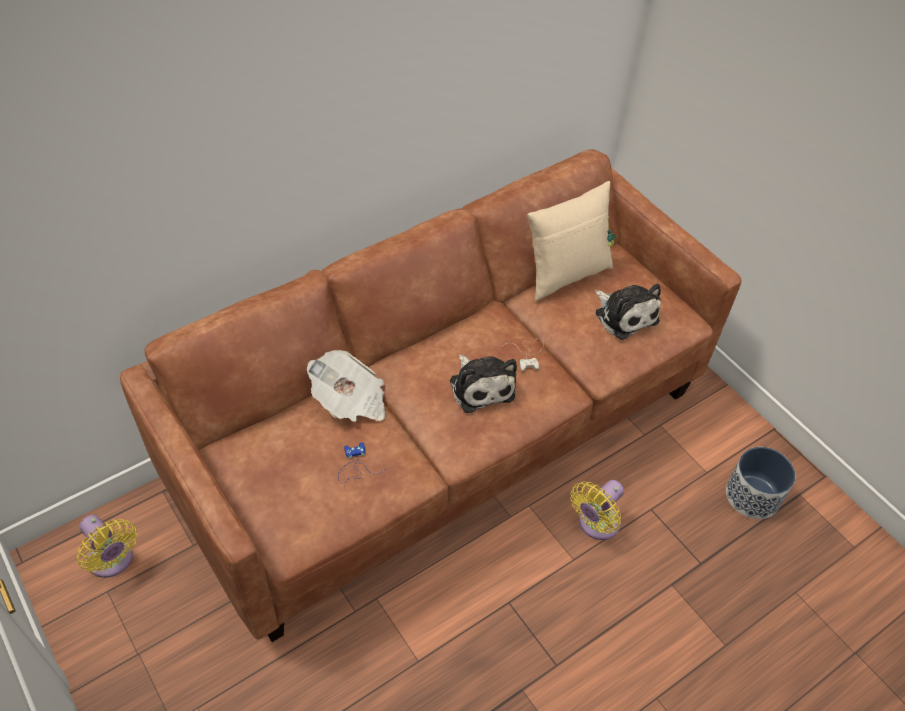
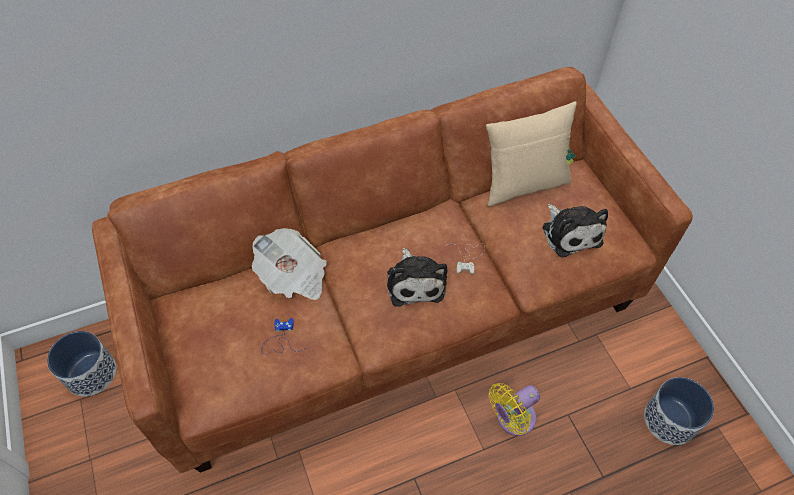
camera: 15 degrees right, 5 degrees up
yellow fan [77,515,137,578] -> planter [47,331,116,397]

